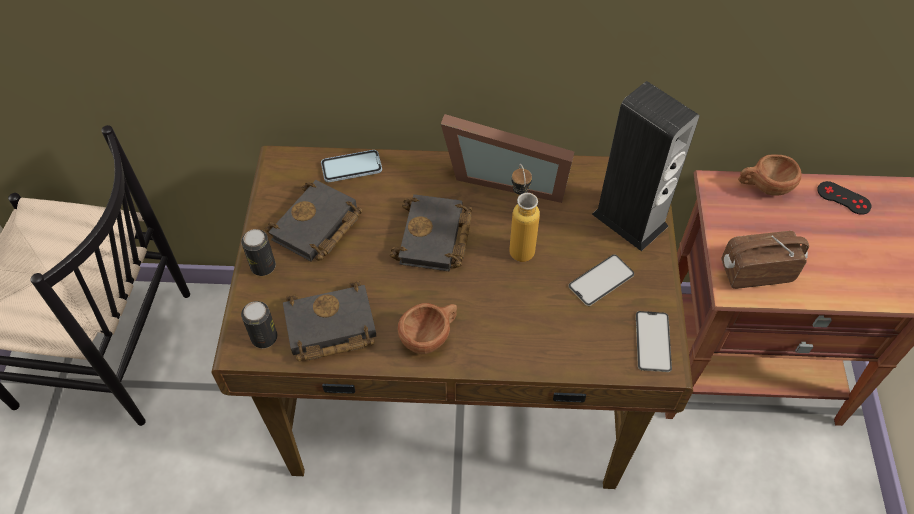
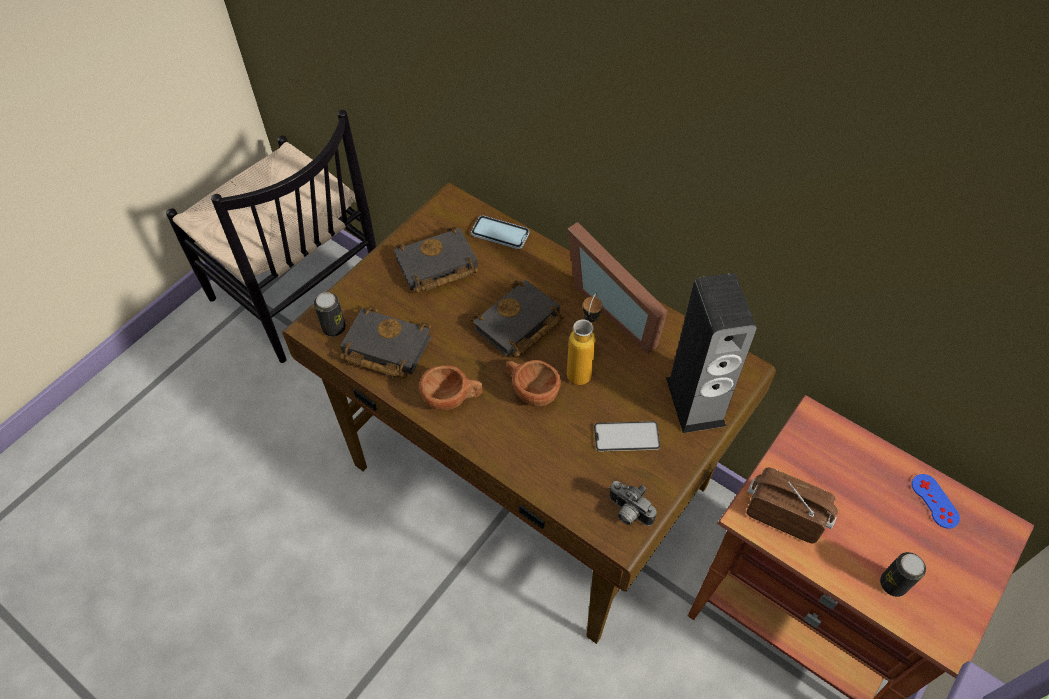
camera: 35 degrees right, 0 degrees up
can [241,229,276,276] -> can moved to [880,552,926,597]
phone [636,311,672,372] -> camera [609,481,657,526]
brown cup [738,154,802,196] -> brown cup moved to [506,360,561,407]
black game controller [817,181,871,215] -> blue game controller [912,474,960,528]

